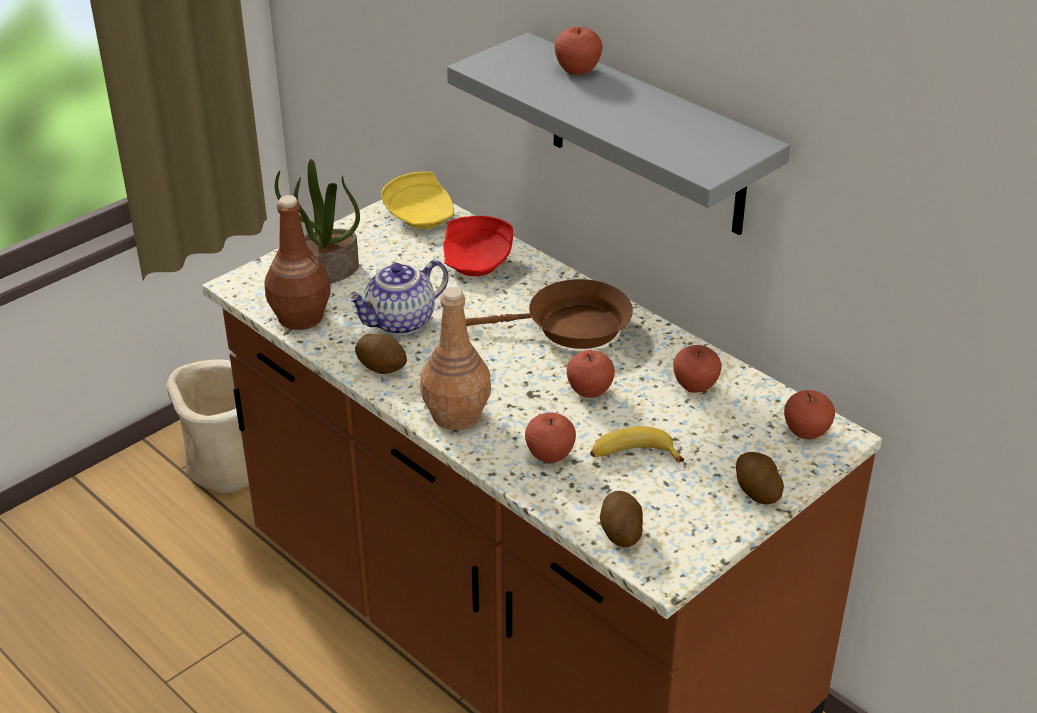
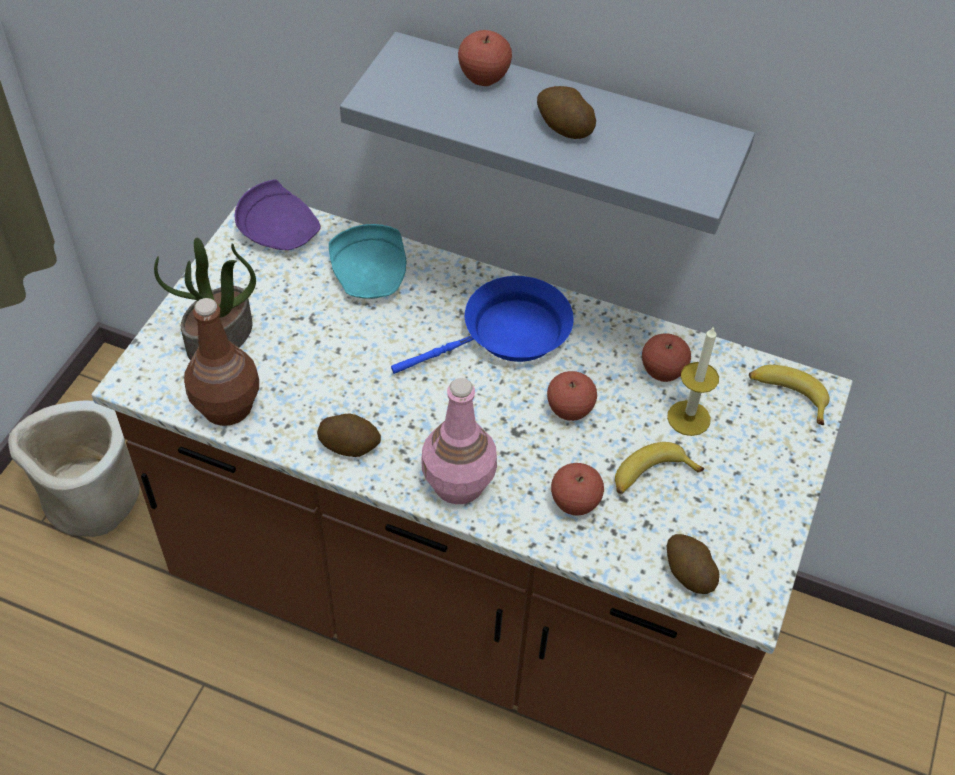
camera: 25 degrees left, 15 degrees up
teapot [346,260,449,335] -> none
yellow plate [381,172,454,229] -> purple plate [235,179,321,250]
brown bottle [420,287,491,430] -> pink bottle [421,378,497,504]
red plate [443,216,513,276] -> turquoise plate [329,224,406,299]
brown frying pan [465,279,633,349] -> blue frying pan [391,276,574,374]
potato [736,452,784,505] -> potato moved to [537,86,596,139]
apple [784,390,835,440] -> banana [749,365,830,425]
none -> candle [667,326,719,436]

